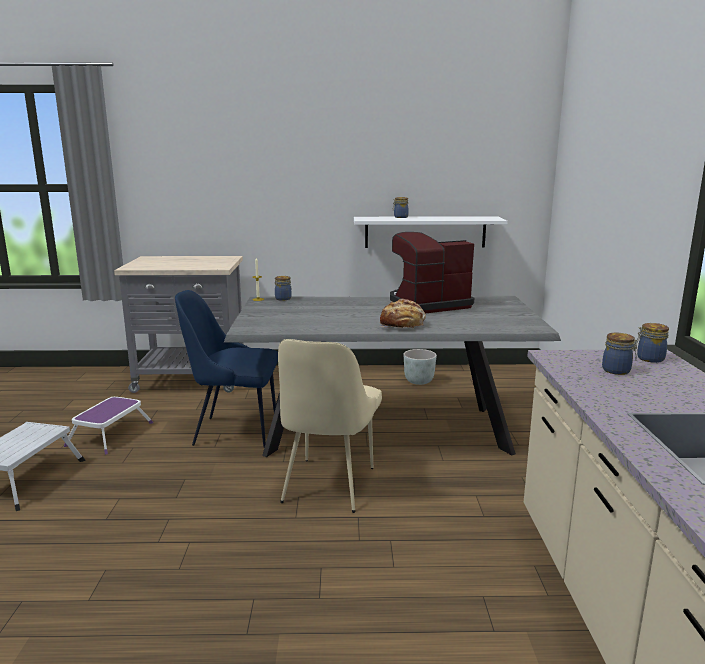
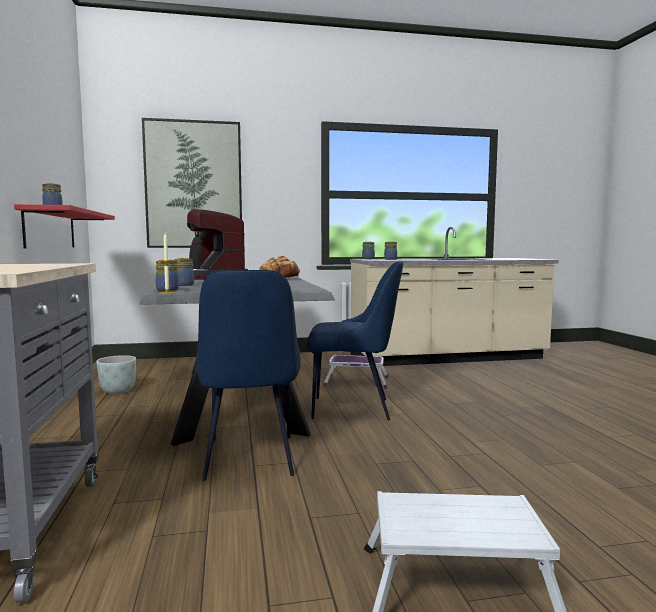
camera: 100 degrees left, 10 degrees down
purple step ladder [64,397,153,455] -> purple step ladder moved to [323,355,389,389]
beige chair [278,339,382,513] -> blue chair [307,261,403,420]
white shelf [354,216,508,248] -> red shelf [14,204,115,248]
none -> picture [142,118,242,248]
none -> jar [174,258,194,286]

